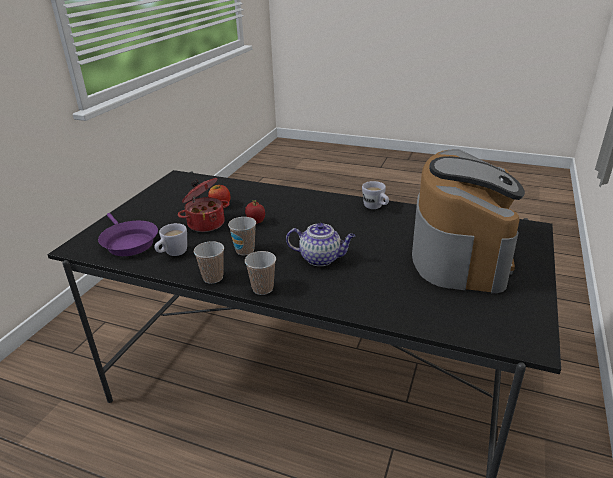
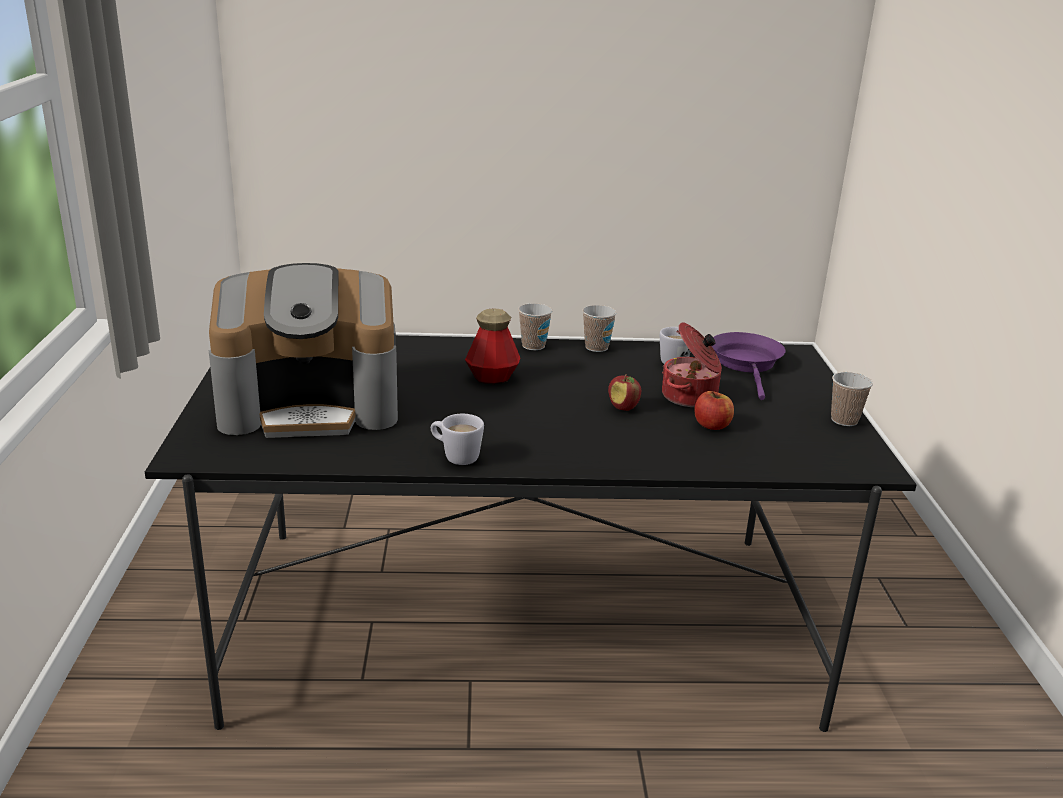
camera: 155 degrees right, 5 degrees down
purple frying pan [98,213,158,256] -> purple frying pan turned 60 degrees clockwise [712,332,786,400]
cup [228,217,256,255] -> cup moved to [831,372,873,426]
teapot [286,223,355,266] -> bottle [465,308,520,384]
coffee machine [412,149,525,293] -> coffee machine turned 90 degrees counterclockwise [209,263,398,438]

